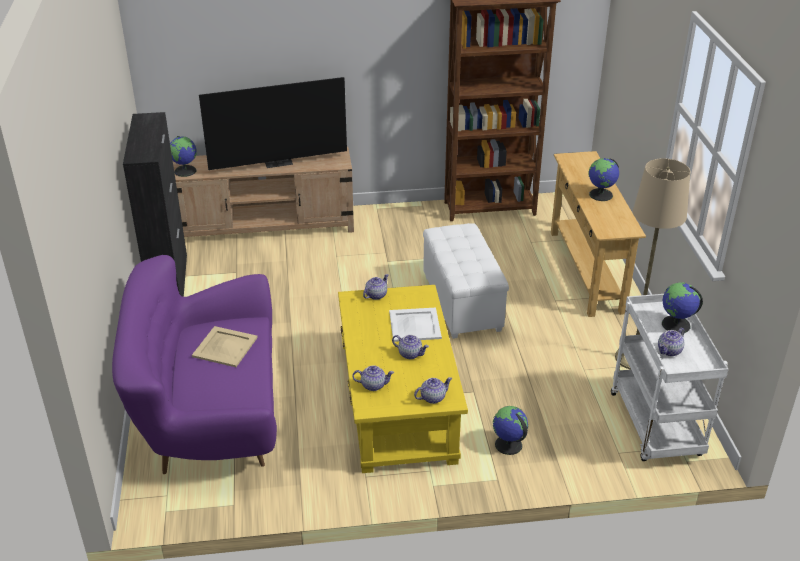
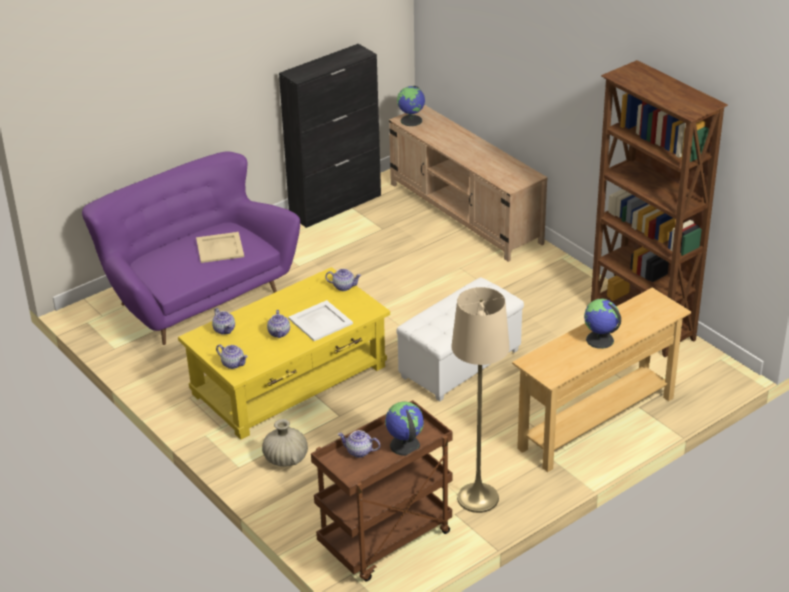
camera: 60 degrees right, 0 degrees up
television [199,77,347,170] -> none
globe [493,406,528,455] -> beige vase [262,419,308,467]
white cart [611,294,728,461] -> brown cart [311,400,452,582]

